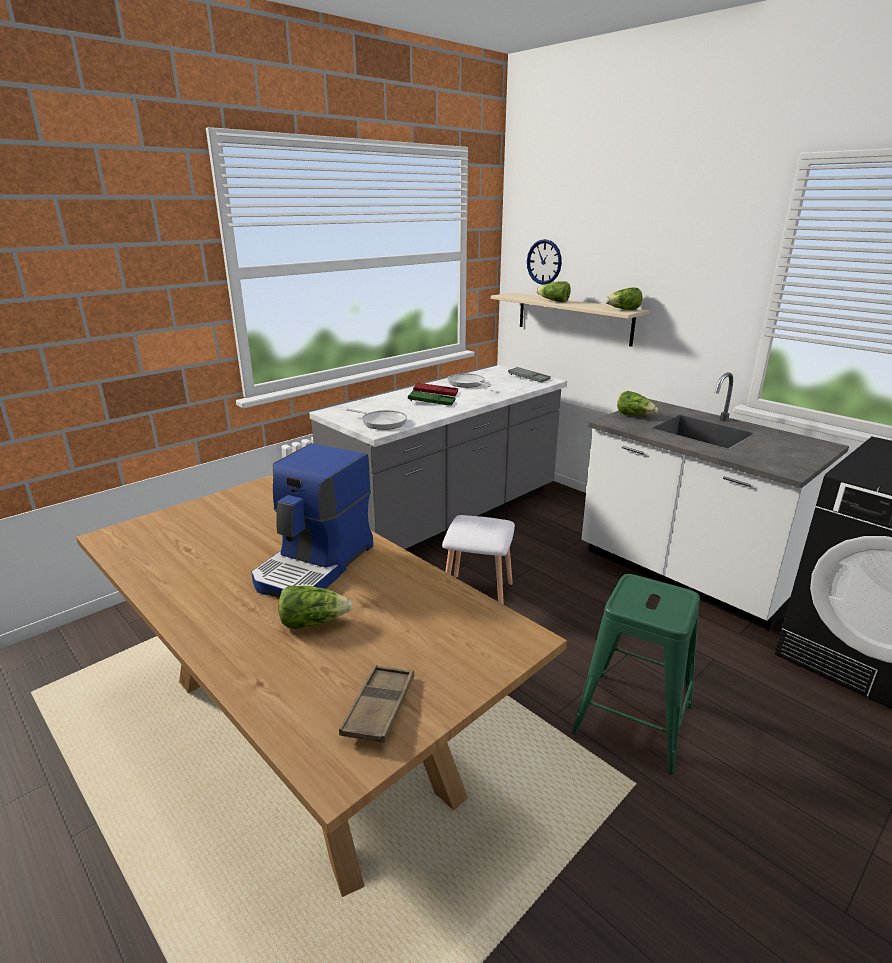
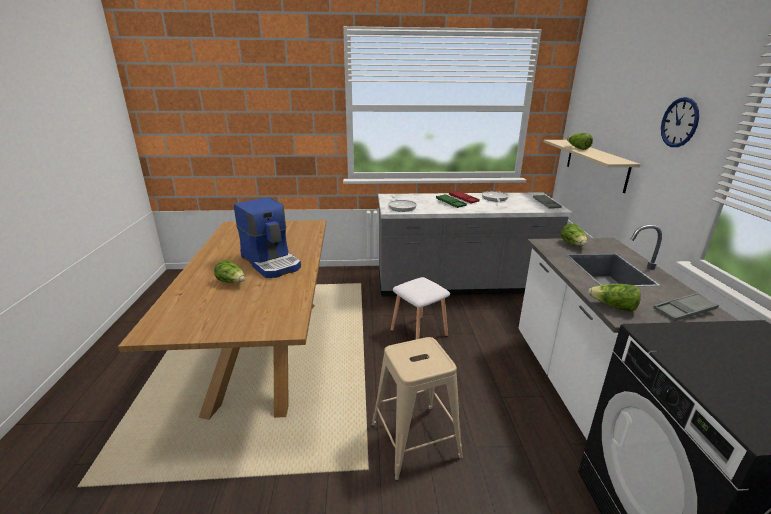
camera: 40 degrees right, 0 degrees up
coffee machine [251,443,373,598] -> coffee machine turned 105 degrees counterclockwise [234,197,301,278]
brown tray [339,665,415,743] -> none
wall clock [527,239,562,285] -> wall clock moved to [661,97,699,147]
green stool [572,574,700,773] -> beige stool [372,337,463,481]
lettuce [605,287,643,310] -> lettuce moved to [588,284,641,312]
none -> grey tray [653,293,719,321]

